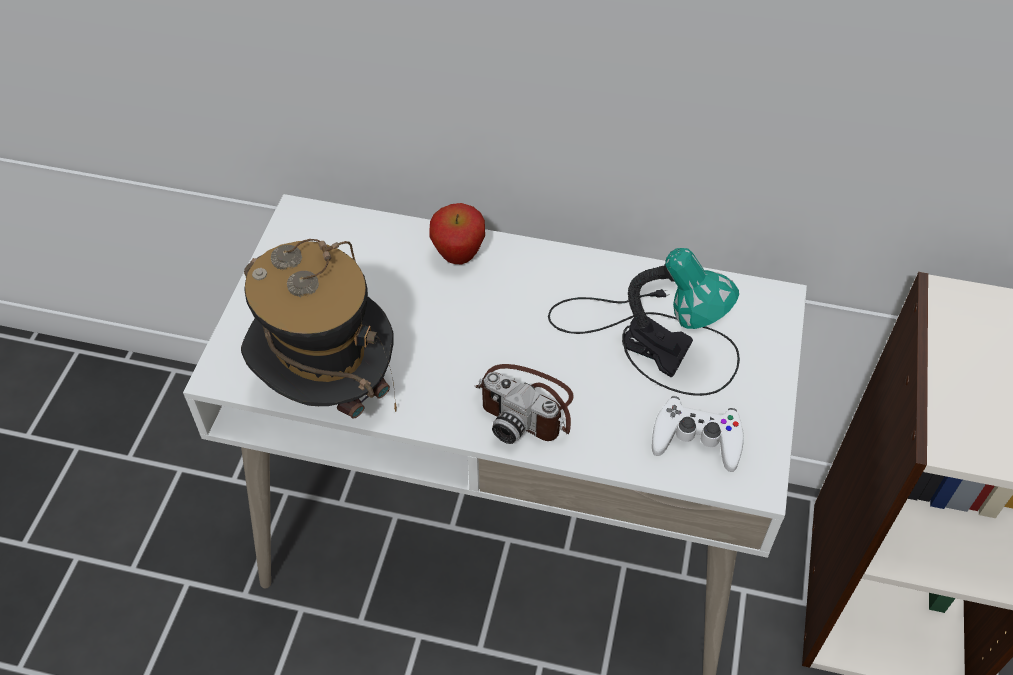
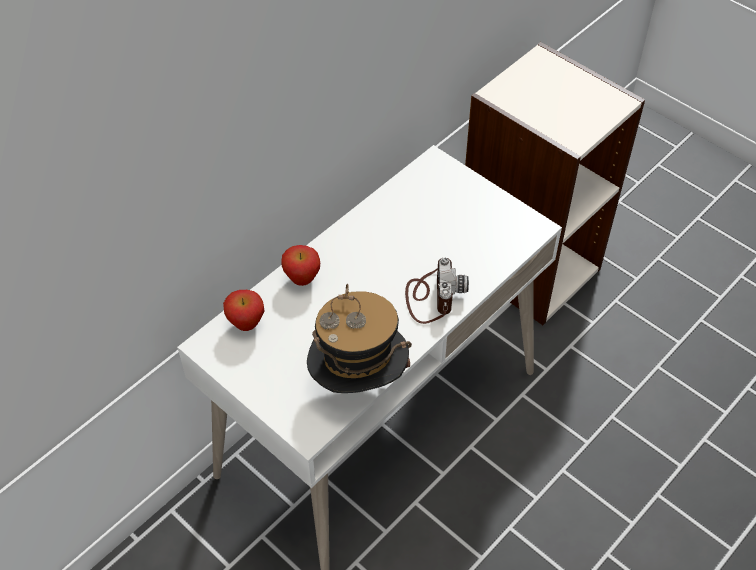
camera: 60 degrees left, 0 degrees up
camera [475,364,574,444] -> camera turned 60 degrees counterclockwise [405,258,469,324]
table lamp [548,248,740,396] -> none
white game controller [652,396,744,472] -> none
none -> apple [223,290,264,331]

